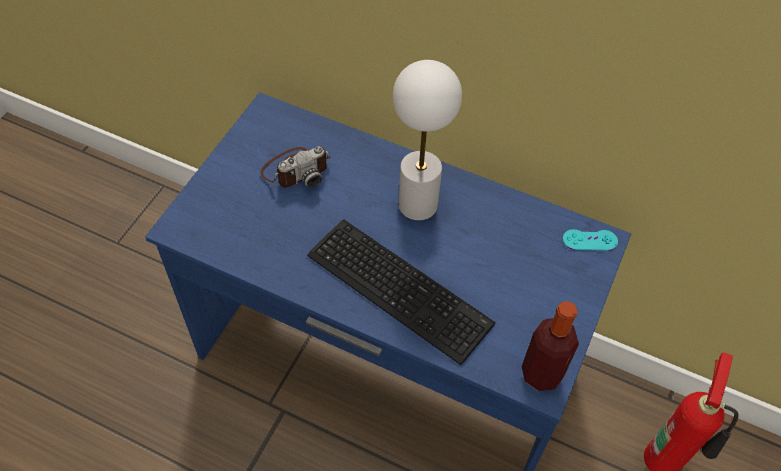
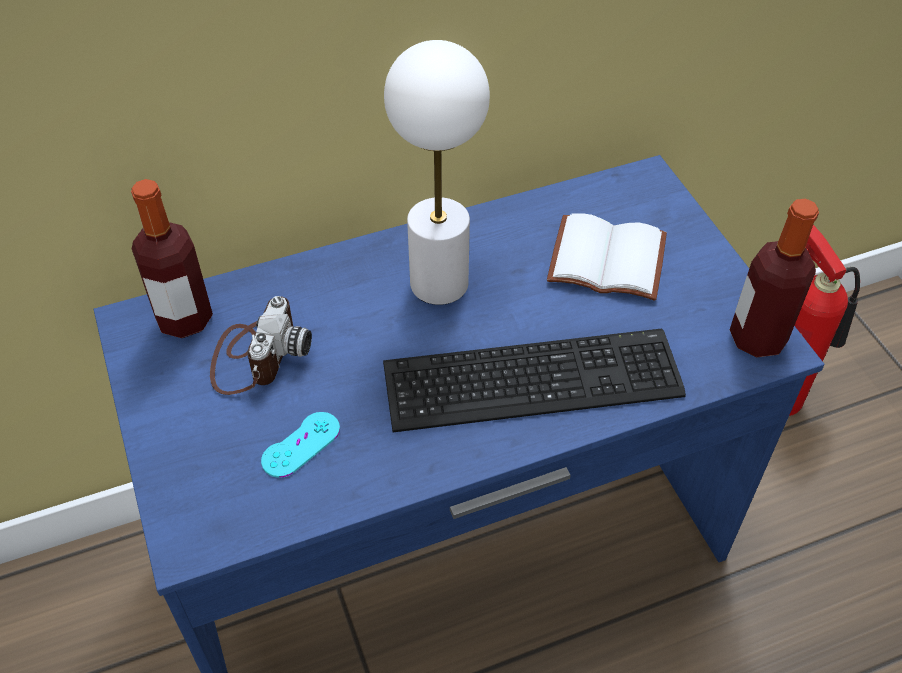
camera: 45 degrees left, 5 degrees down
turquoise game controller [563,229,618,251] -> turquoise game controller moved to [261,412,340,478]
none -> bottle [131,179,213,338]
none -> white book [547,214,667,301]

